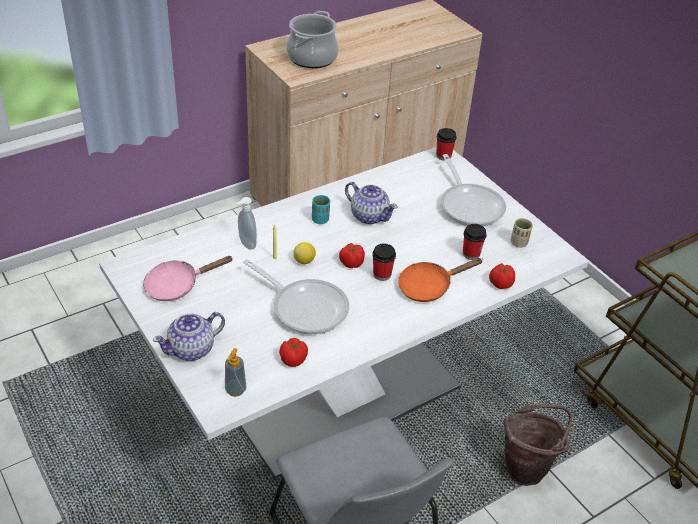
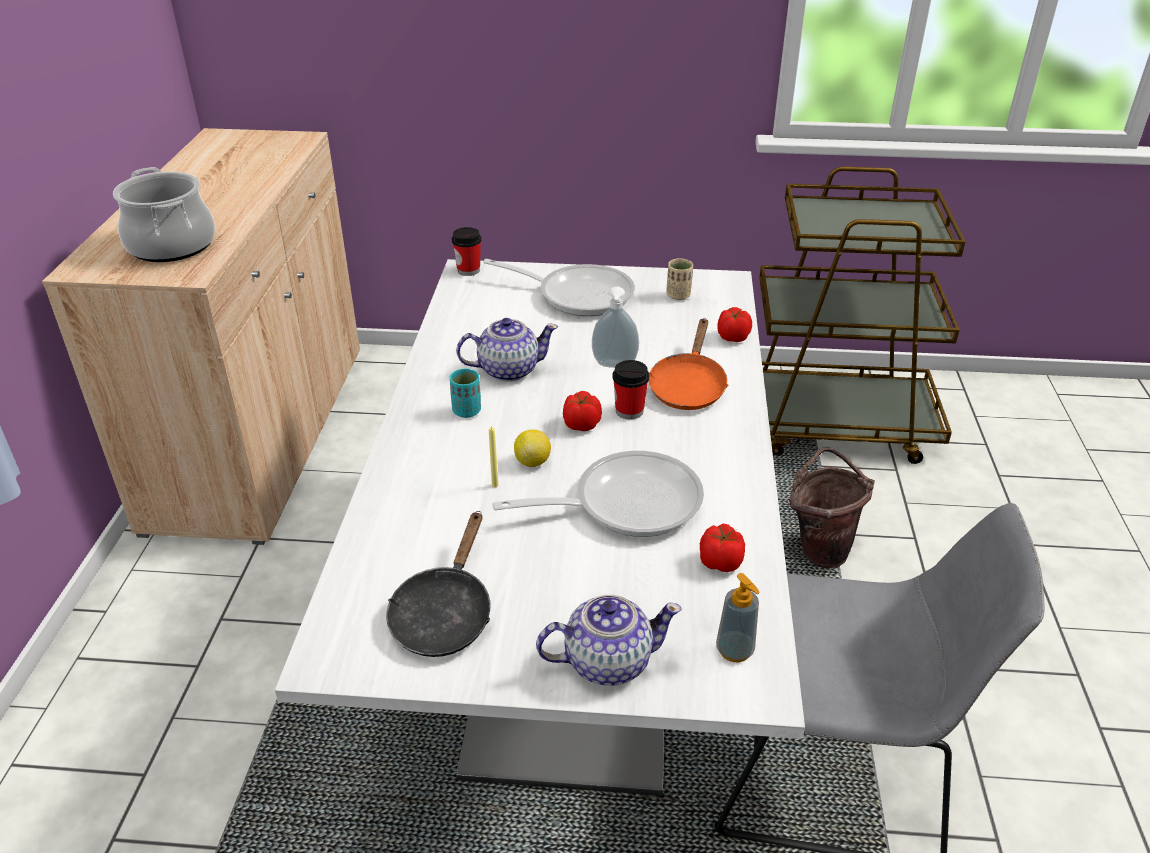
camera: 50 degrees left, 5 degrees down
pink frying pan [143,256,233,301] -> black frying pan [386,511,490,657]
teapot [153,312,225,361] -> teapot turned 105 degrees counterclockwise [536,595,682,685]
soap dispenser [237,197,257,250] -> soap dispenser moved to [592,287,639,368]
cup [463,224,487,260] -> none

